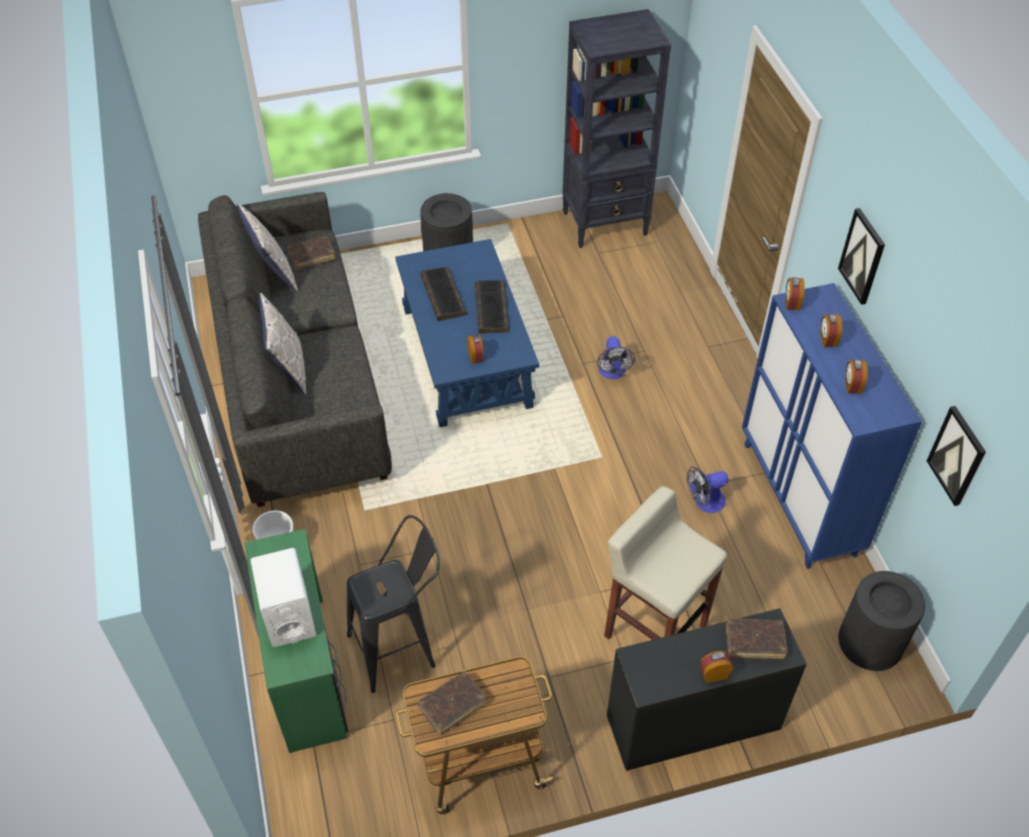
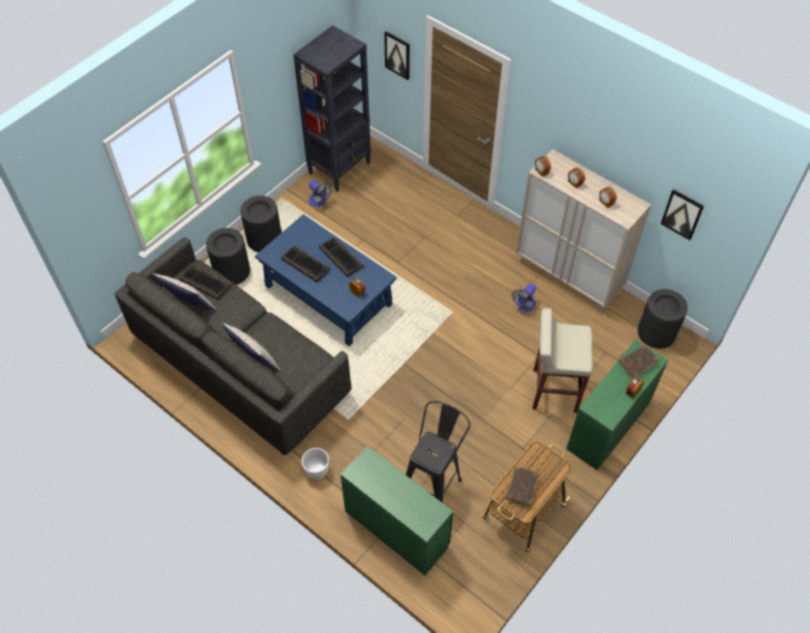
camera: 35 degrees left, 5 degrees up
white speaker [250,548,316,647] -> none
brown book [287,236,335,270] -> keyboard [180,264,231,300]
fan [597,336,635,379] -> fan moved to [309,180,332,207]
black desk [607,608,807,771] -> green desk [566,340,668,470]
blue cabinet [742,283,922,569] -> beige cabinet [516,149,651,313]
picture [838,208,885,305] -> picture moved to [384,31,410,80]
none -> black trash can [206,228,250,285]

